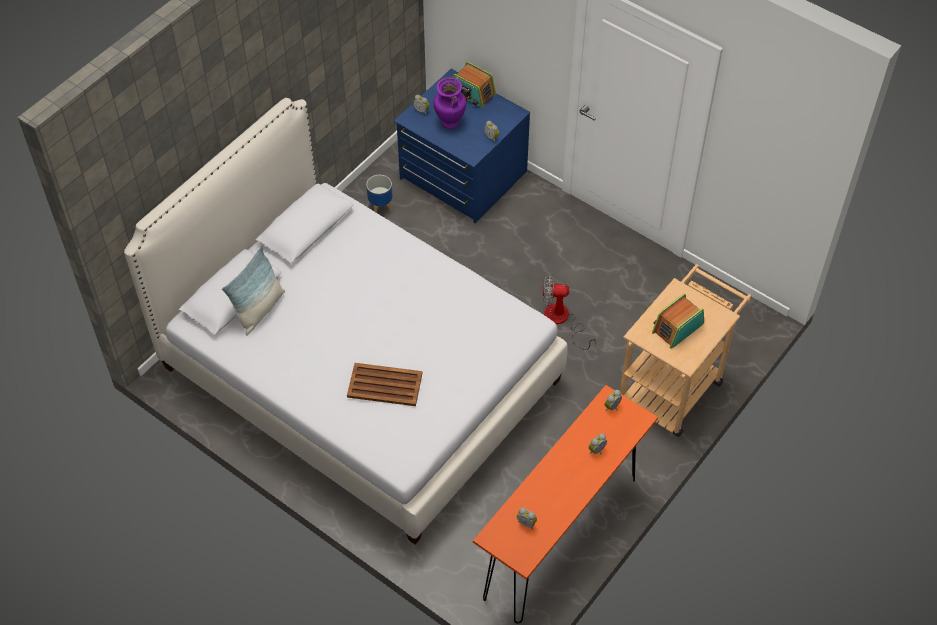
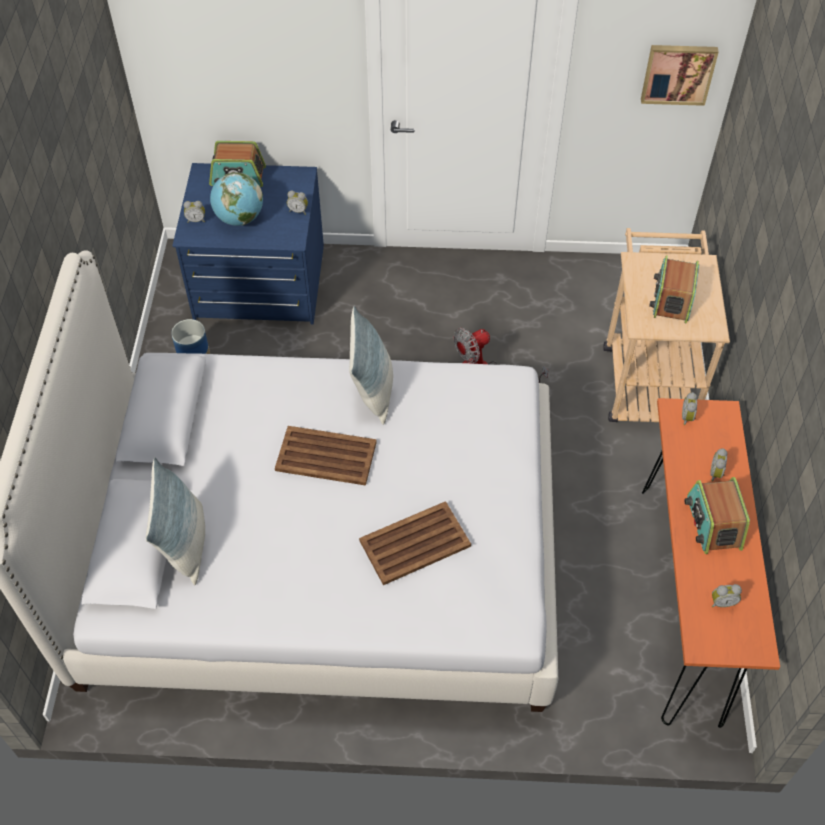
camera: 35 degrees left, 0 degrees up
purple vase [434,77,466,129] -> globe [210,172,263,226]
none -> brown tray [275,426,377,486]
none -> pillow [349,306,393,425]
none -> picture [641,45,719,106]
none -> radio [684,477,750,554]

